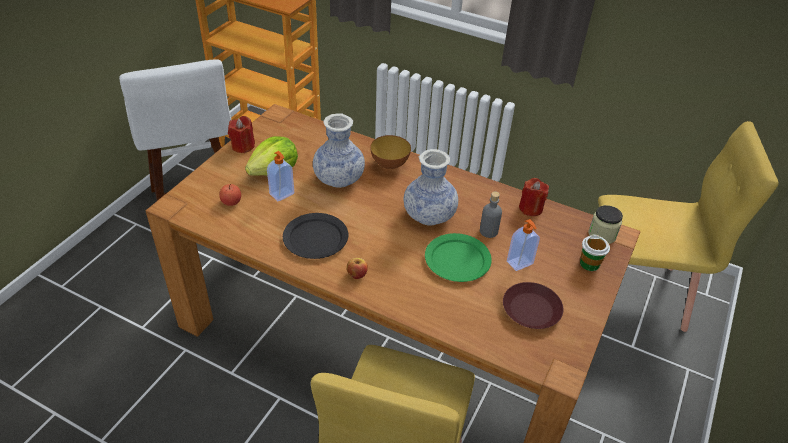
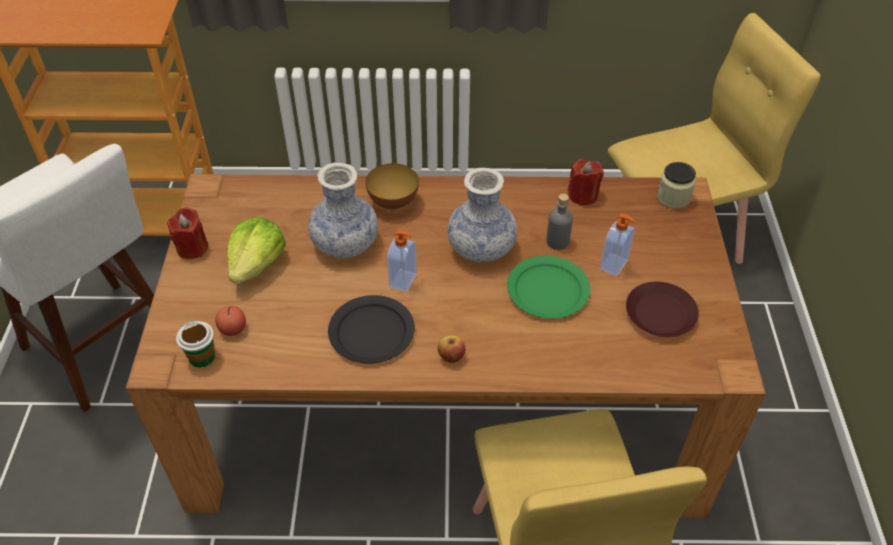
camera: 25 degrees left, 5 degrees up
soap dispenser [267,151,294,201] -> soap dispenser moved to [387,229,417,292]
cup [580,234,610,271] -> cup moved to [176,321,215,368]

